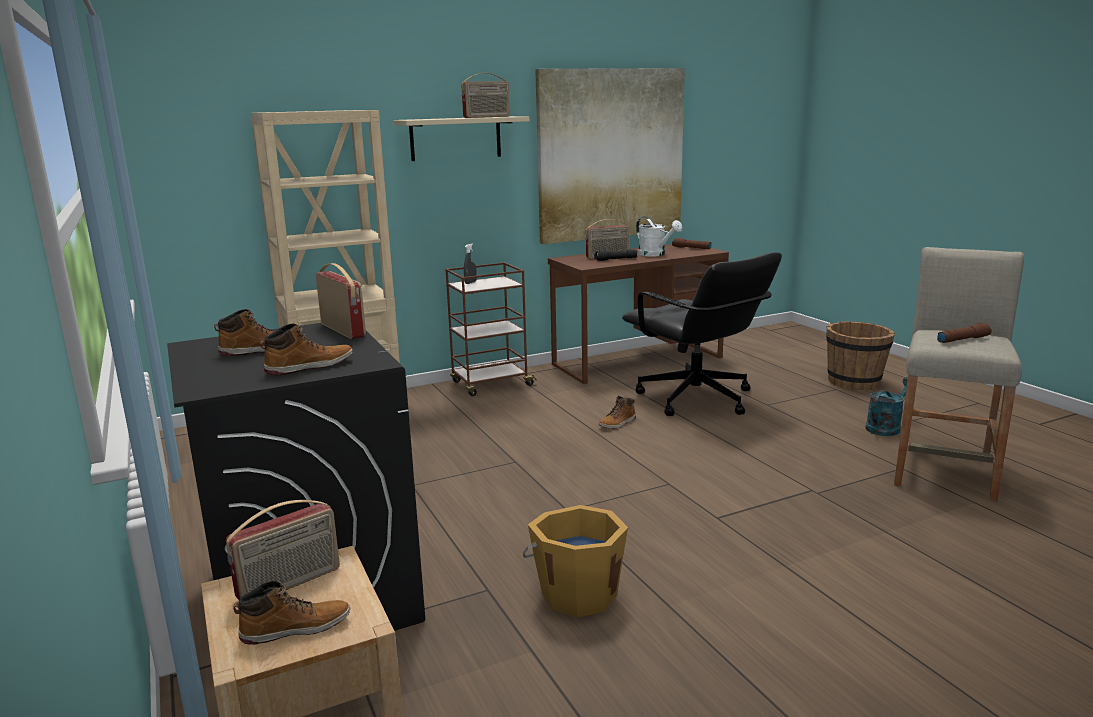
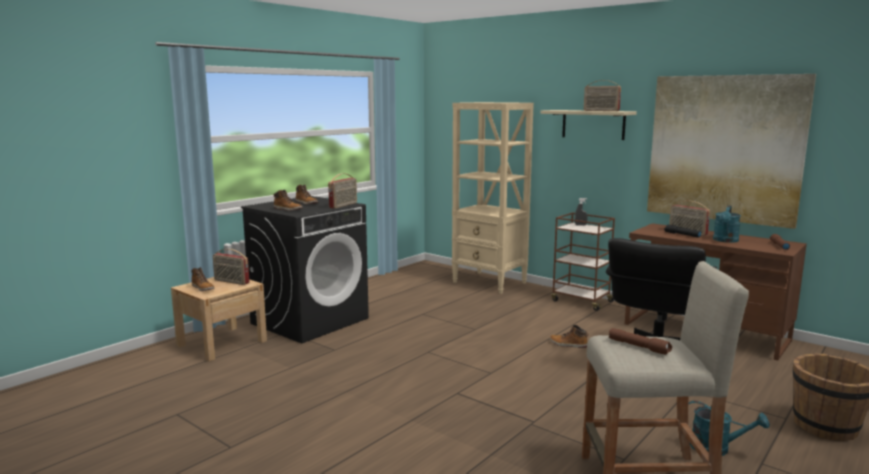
camera: 65 degrees right, 5 degrees down
orange bucket [523,505,628,618] -> none
white watering can [636,216,682,257] -> turquoise watering can [713,205,741,243]

